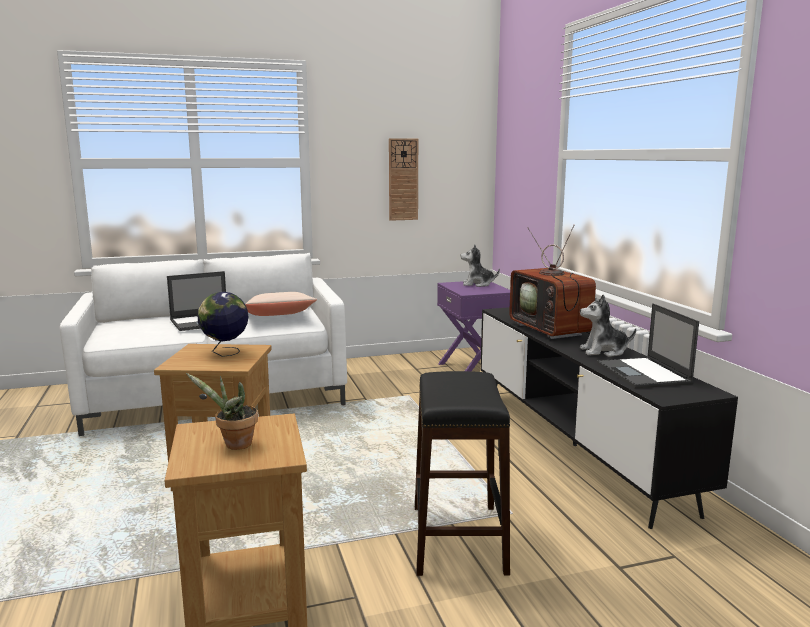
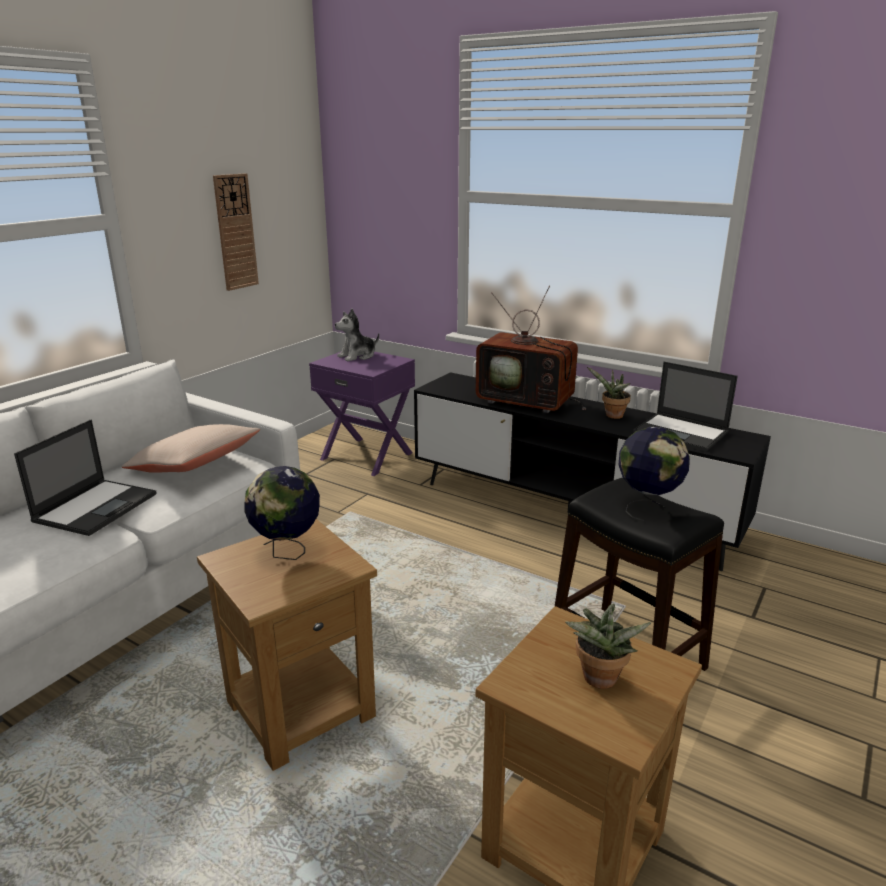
camera: 40 degrees left, 10 degrees up
plush toy [580,294,636,357] -> potted plant [587,367,631,419]
none -> globe [619,427,690,521]

